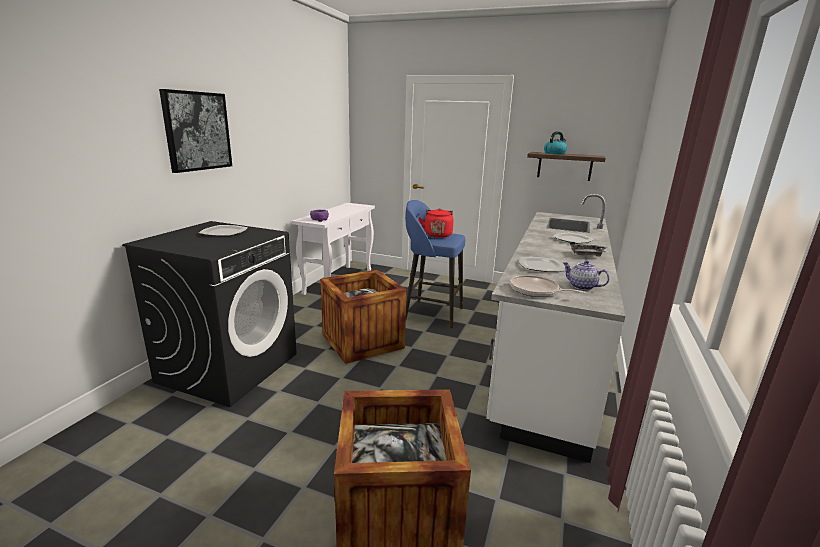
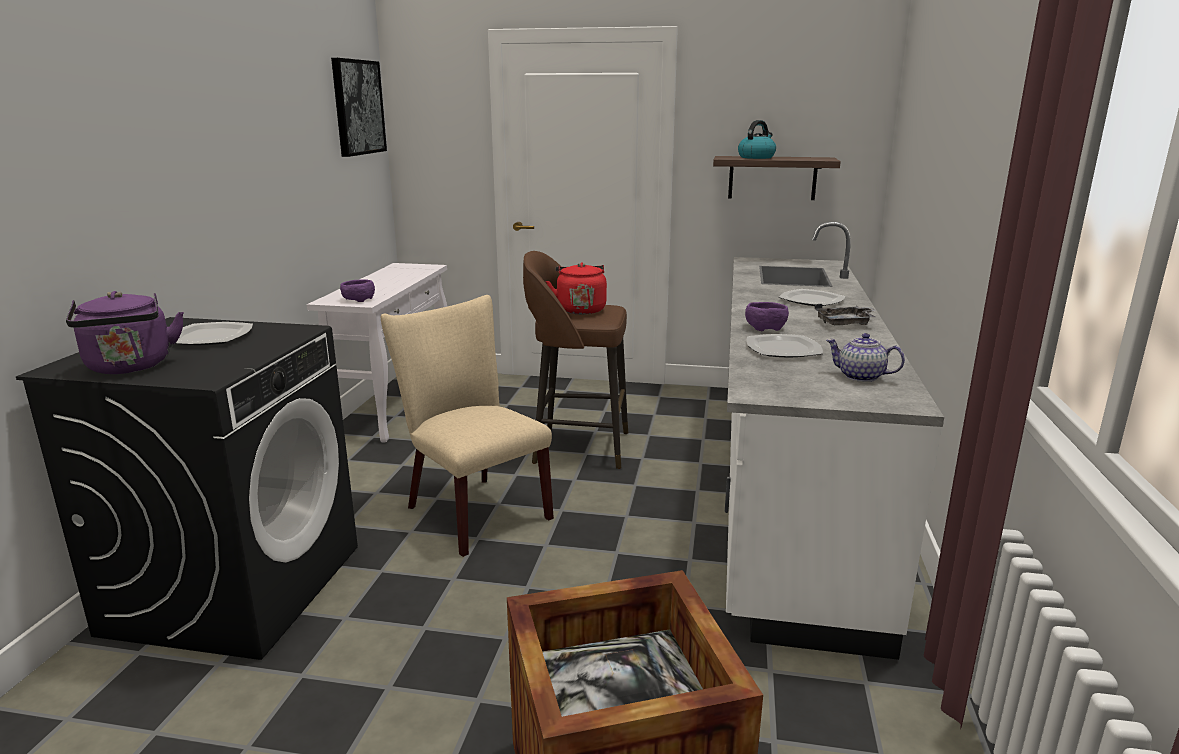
camera: 10 degrees left, 0 degrees up
picture [159,89,232,173] -> picture moved to [331,58,387,157]
crate [320,270,407,364] -> beige chair [381,295,554,557]
blue stool [405,200,465,328] -> brown stool [523,251,628,469]
frying pan [510,275,586,297] -> none
none -> purple kettle [66,291,184,374]
none -> purple bowl [745,302,789,331]

